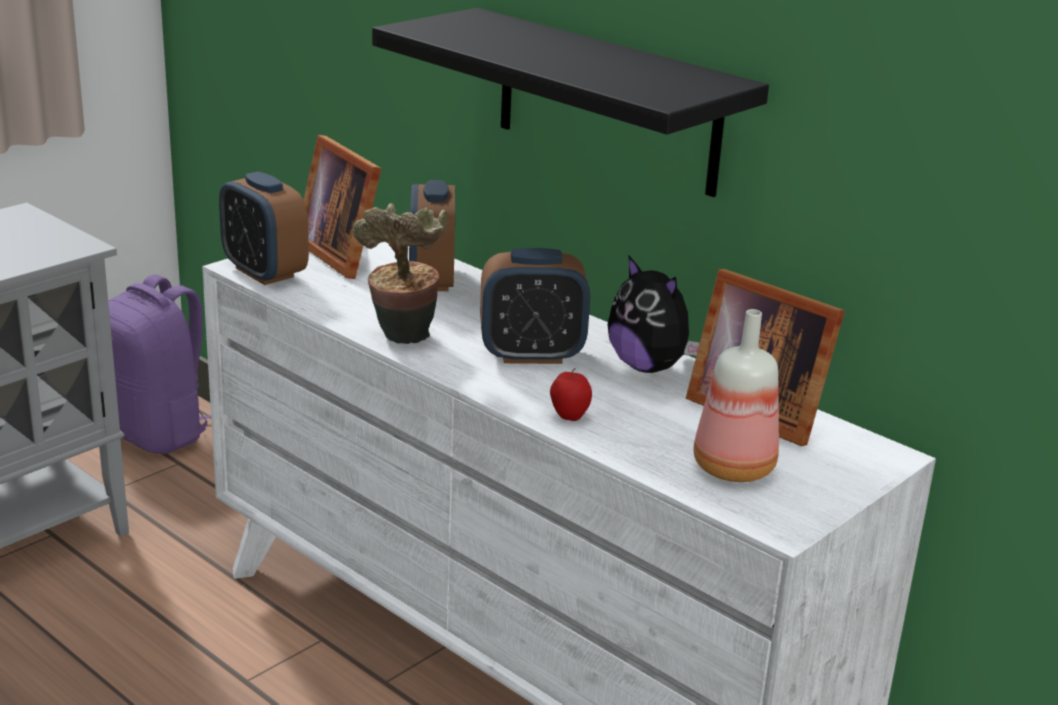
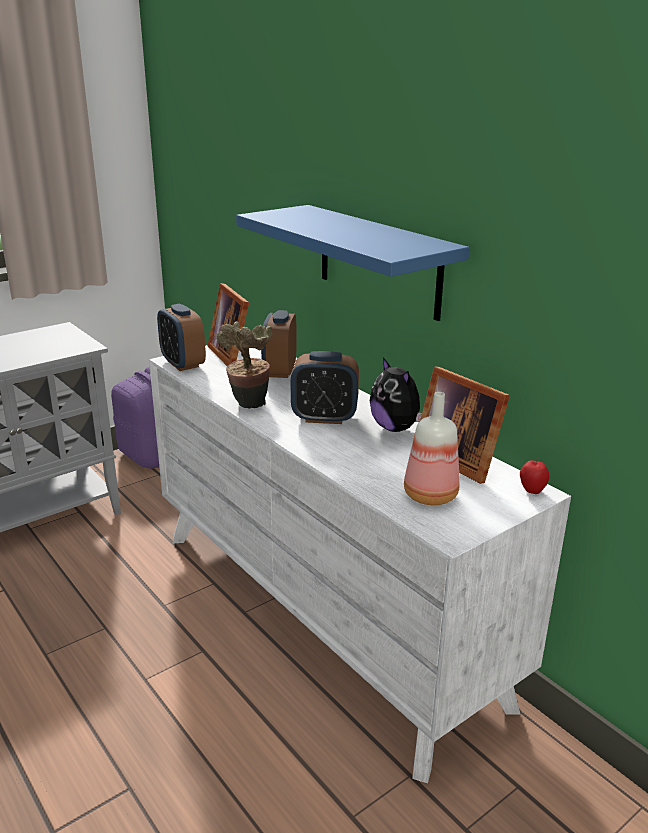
camera: 10 degrees right, 0 degrees up
black shelf [372,8,769,197] -> blue shelf [236,205,470,321]
apple [550,368,592,421] -> apple moved to [520,458,550,494]

